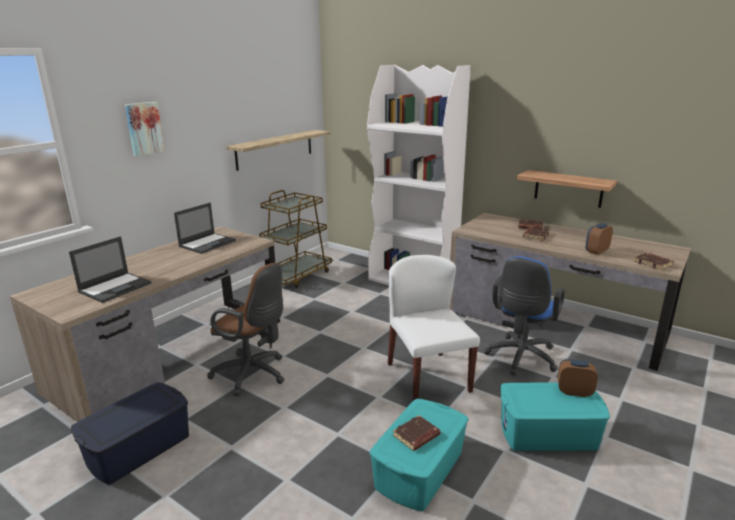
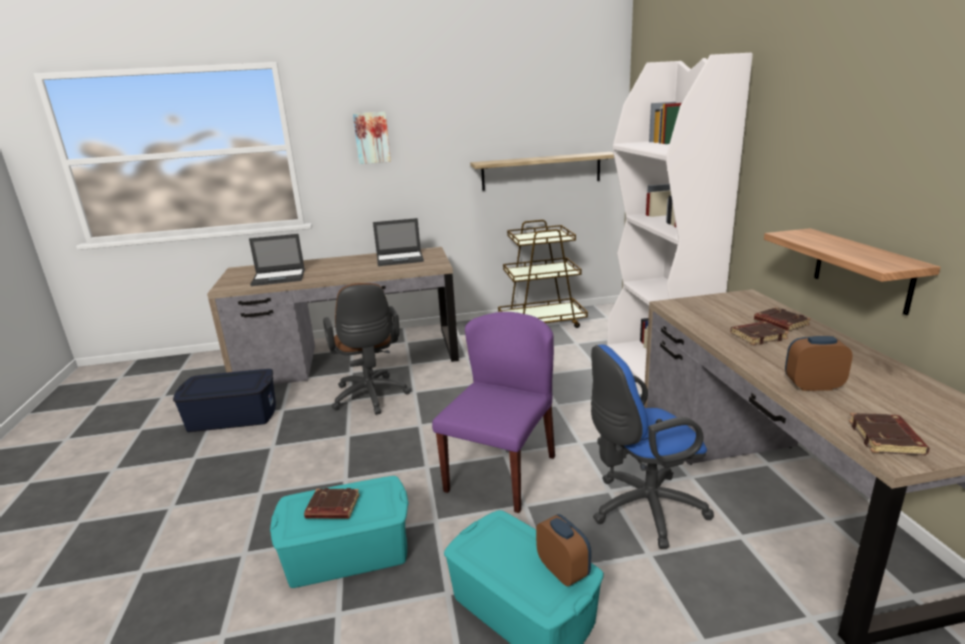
camera: 45 degrees right, 0 degrees up
white chair [388,255,480,401] -> purple chair [432,312,555,513]

